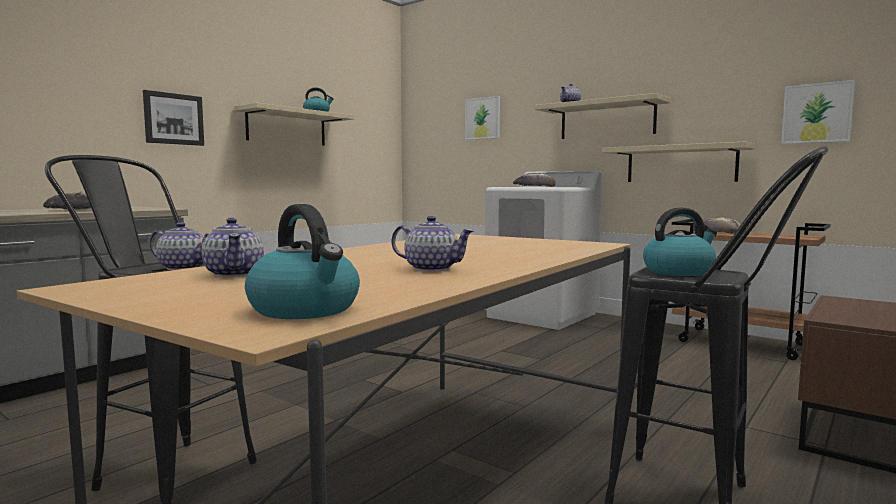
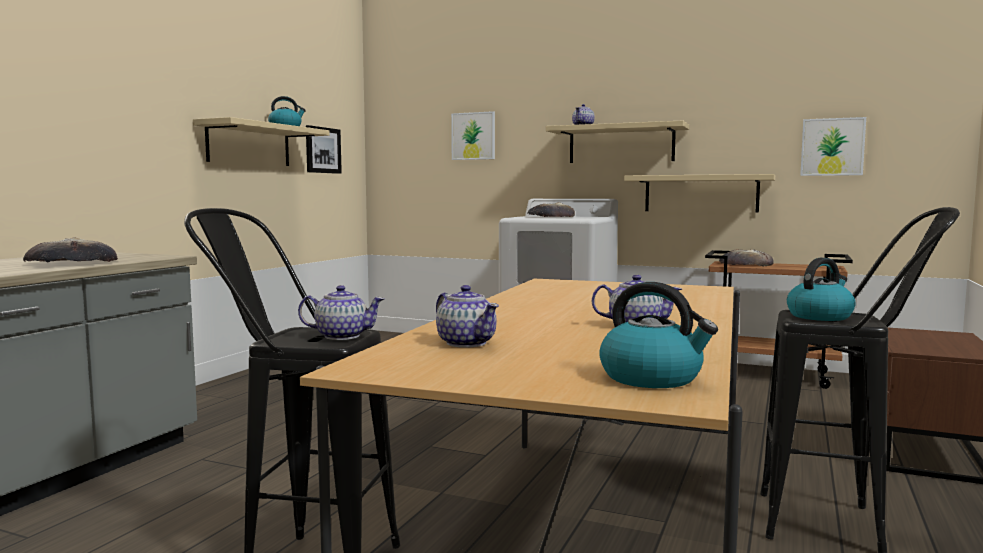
camera: 15 degrees left, 0 degrees up
picture [143,90,204,146] -> picture moved to [306,125,342,174]

